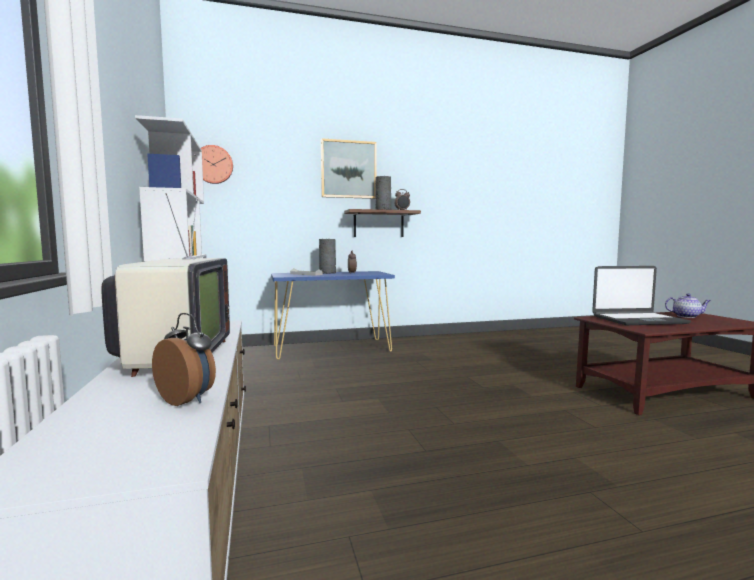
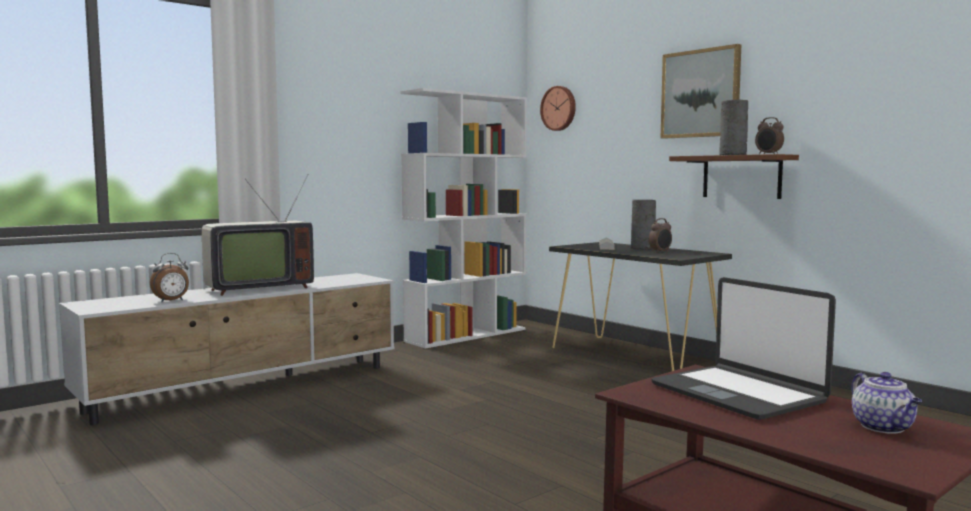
camera: 65 degrees right, 0 degrees up
alarm clock [152,313,216,406] -> alarm clock turned 45 degrees clockwise [150,253,189,302]
blue console table [271,271,395,360] -> black console table [549,242,732,371]

